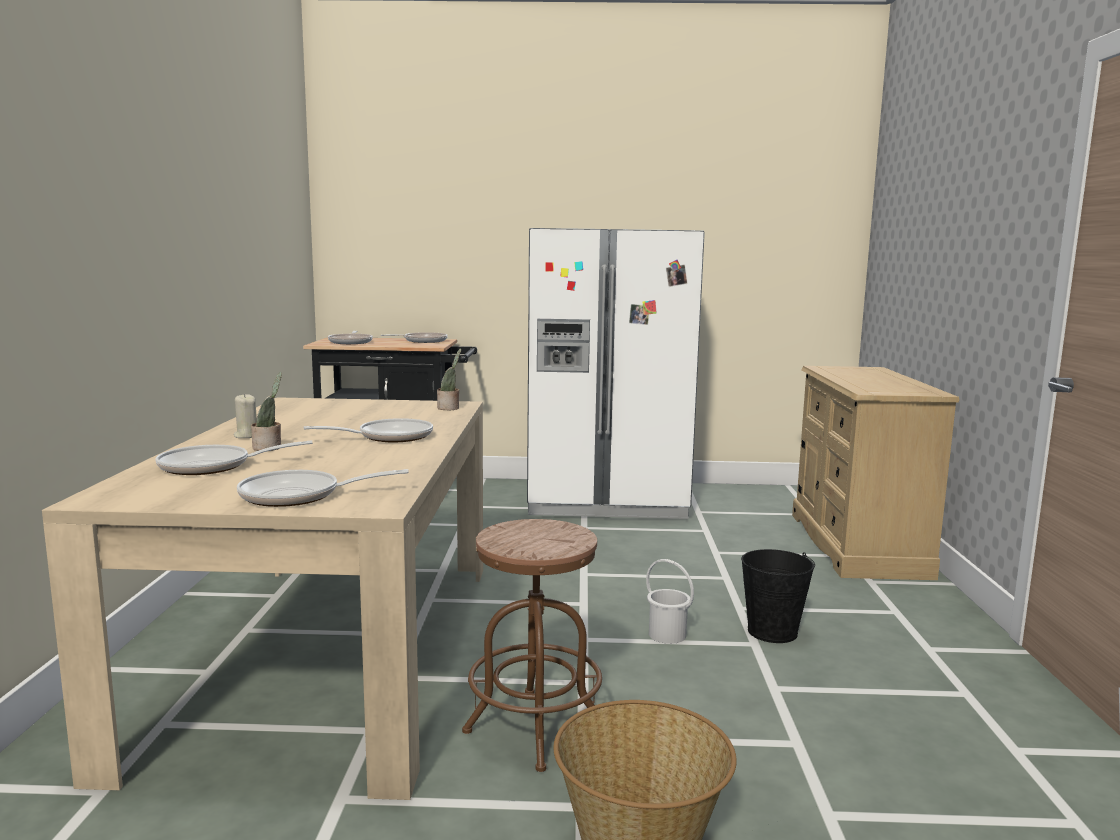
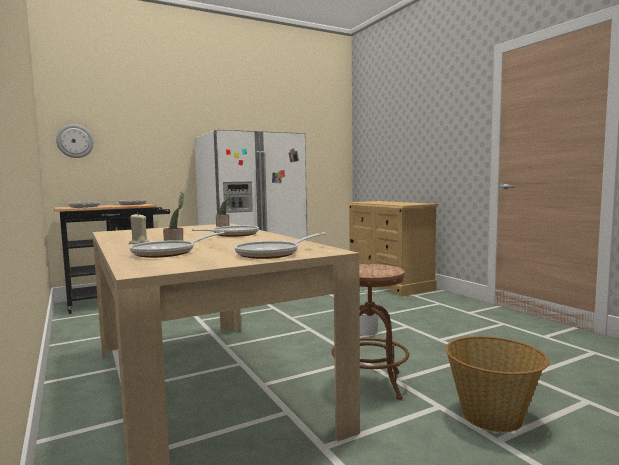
camera: 30 degrees left, 5 degrees down
black bucket [741,549,815,643] -> none
none -> wall clock [56,124,94,158]

